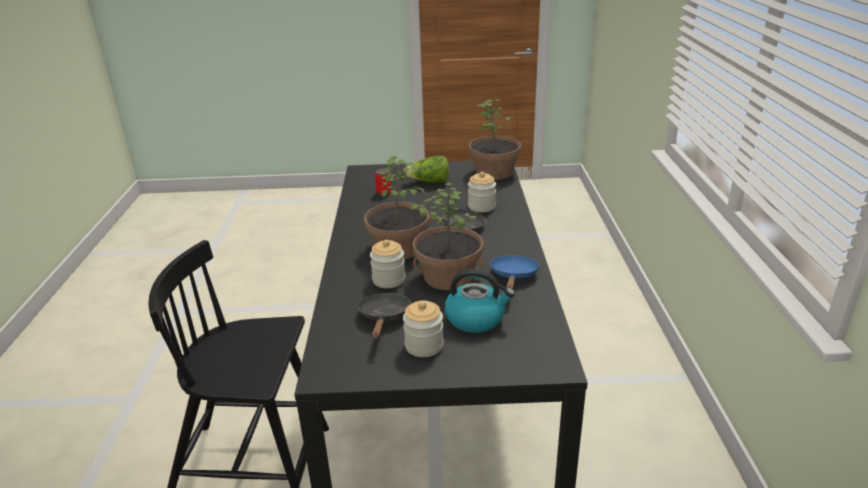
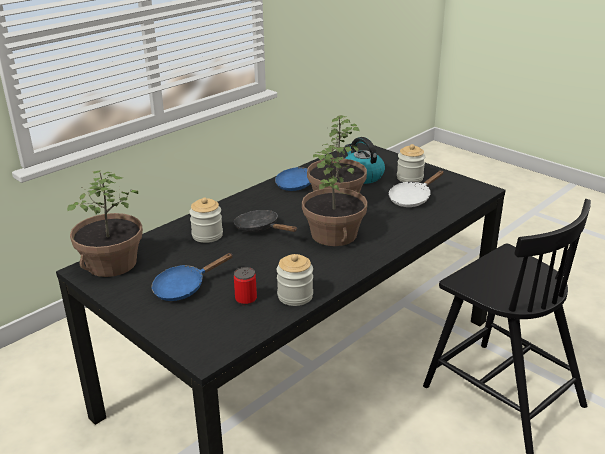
camera: 135 degrees left, 0 degrees up
black frying pan [357,293,411,339] -> white frying pan [388,171,444,207]
jar [370,240,406,288] -> jar moved to [277,254,313,306]
lettuce [405,156,449,183] -> blue frying pan [151,253,233,301]

